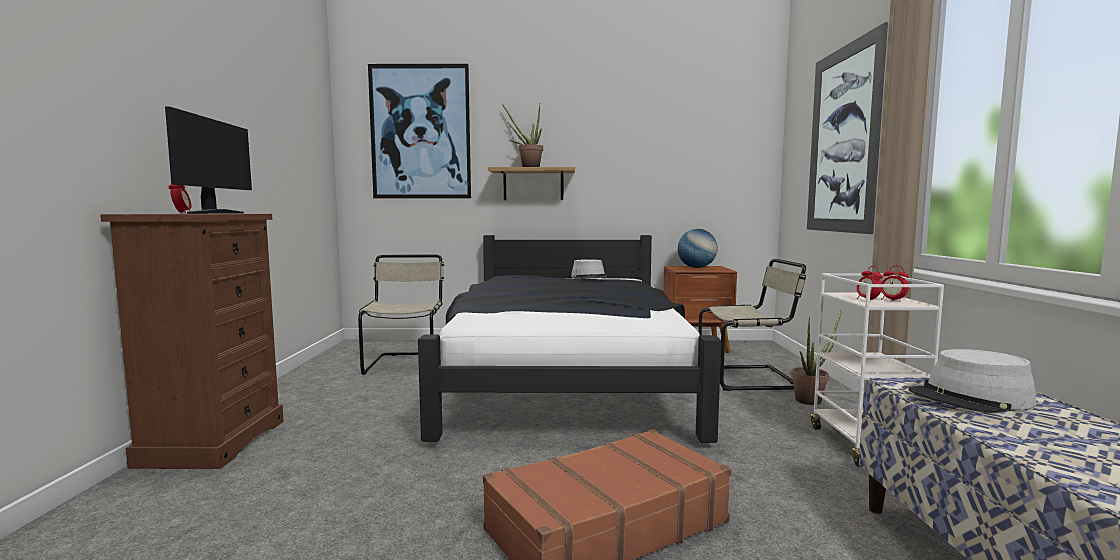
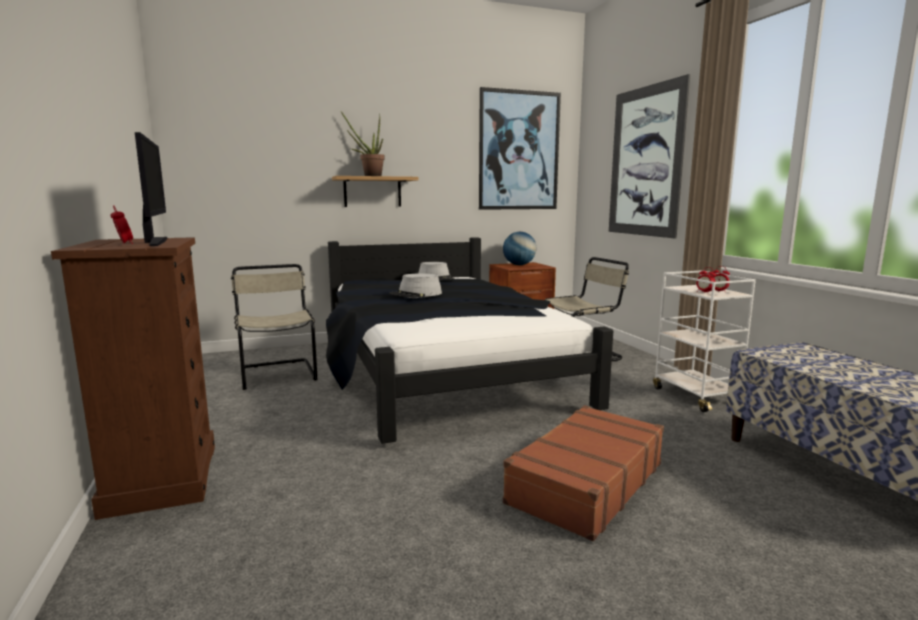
camera: 20 degrees left, 5 degrees up
picture [368,64,471,198] -> picture moved to [479,87,561,210]
potted plant [791,310,842,405] -> none
grey hat [909,349,1036,413] -> grey hat moved to [389,273,442,298]

